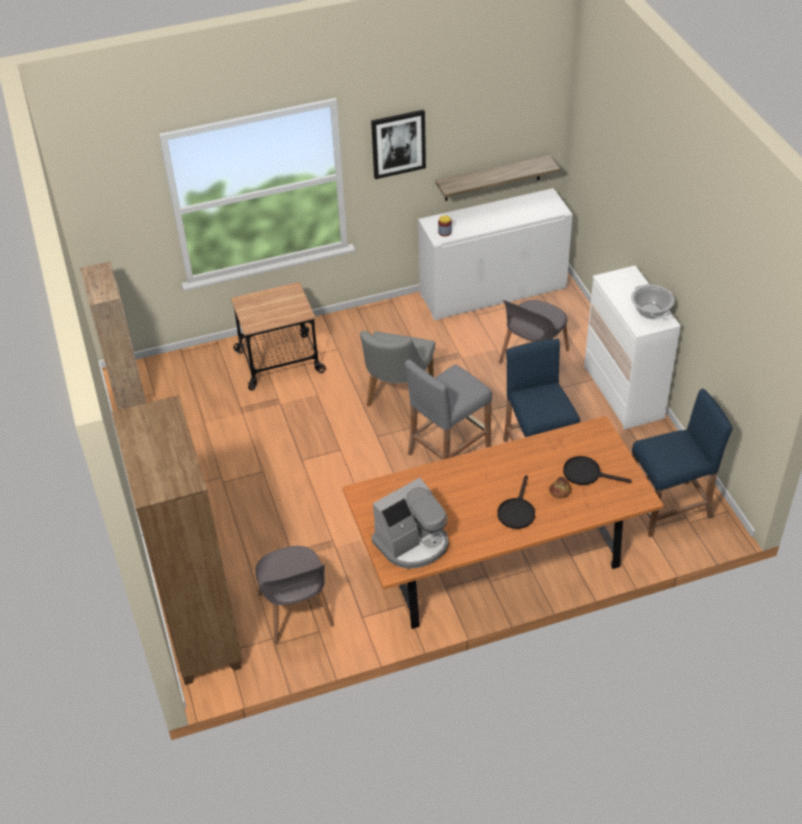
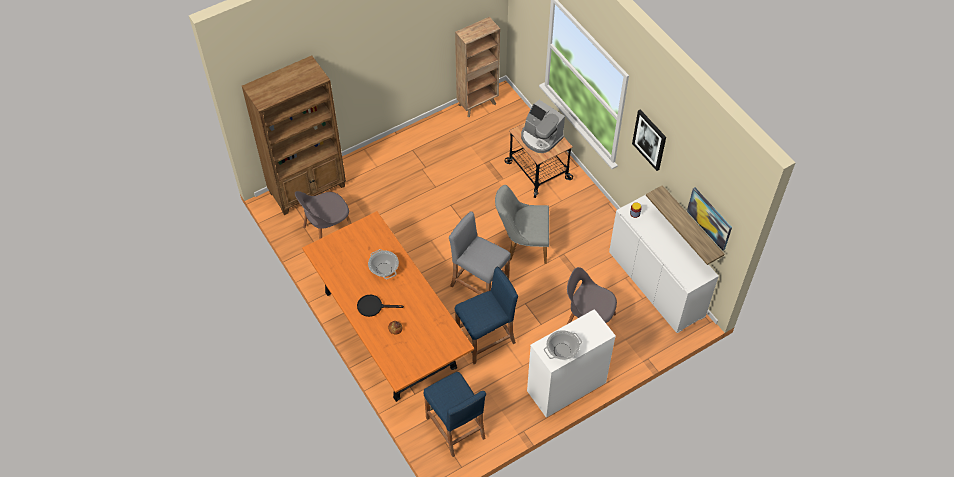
camera: 75 degrees right, 10 degrees up
coffee machine [372,477,449,569] -> coffee machine moved to [521,100,565,153]
black frying pan [563,456,632,485] -> none
none -> cooking pot [368,249,399,279]
none -> picture [687,188,732,251]

